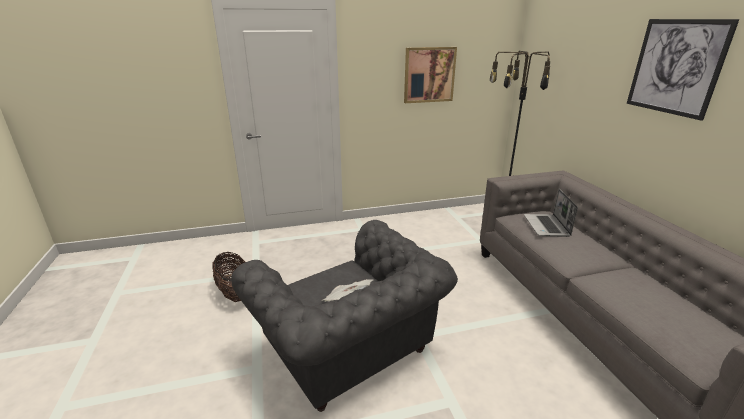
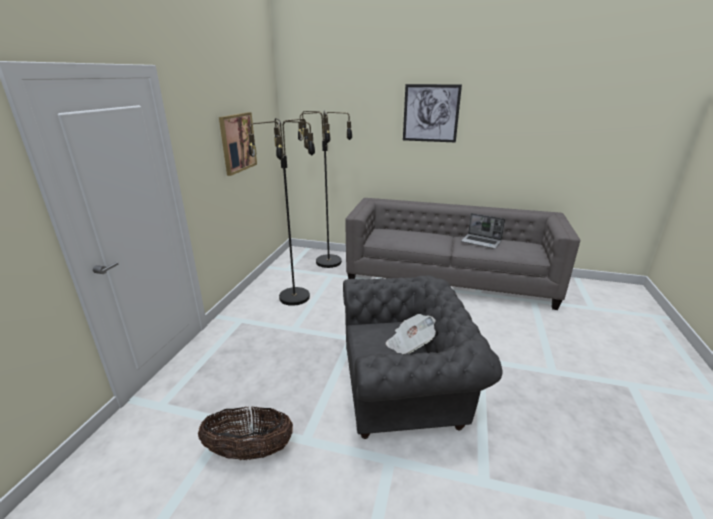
camera: 60 degrees left, 0 degrees up
laptop [524,189,578,237] -> laptop moved to [461,213,505,249]
none -> floor lamp [249,118,315,306]

